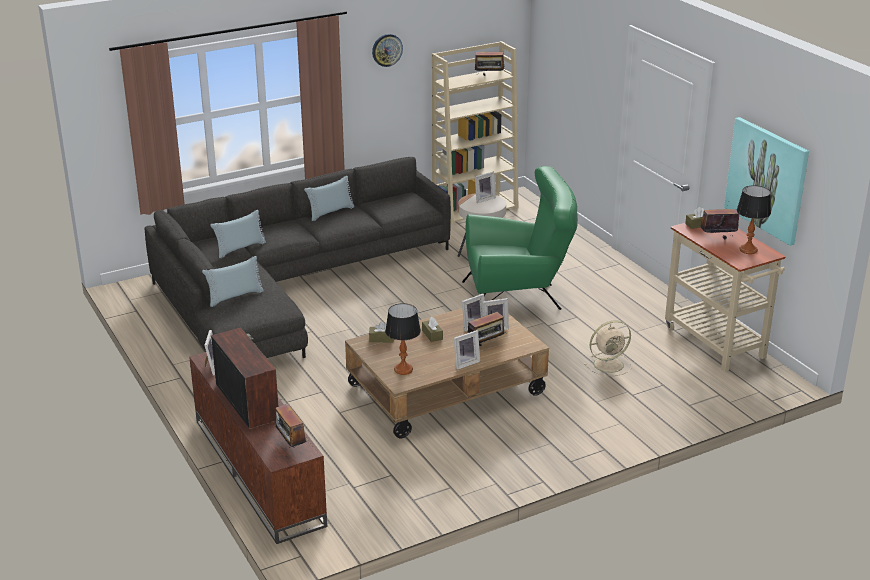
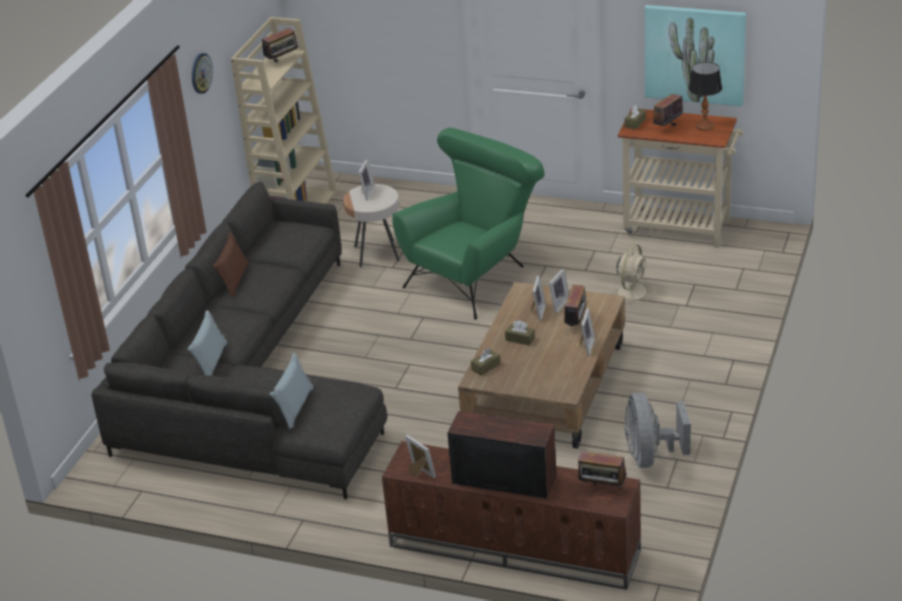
camera: 40 degrees left, 5 degrees up
blue pillow [304,176,354,221] -> brown pillow [213,232,249,298]
table lamp [385,303,421,375] -> none
none -> grey fan [625,392,691,468]

